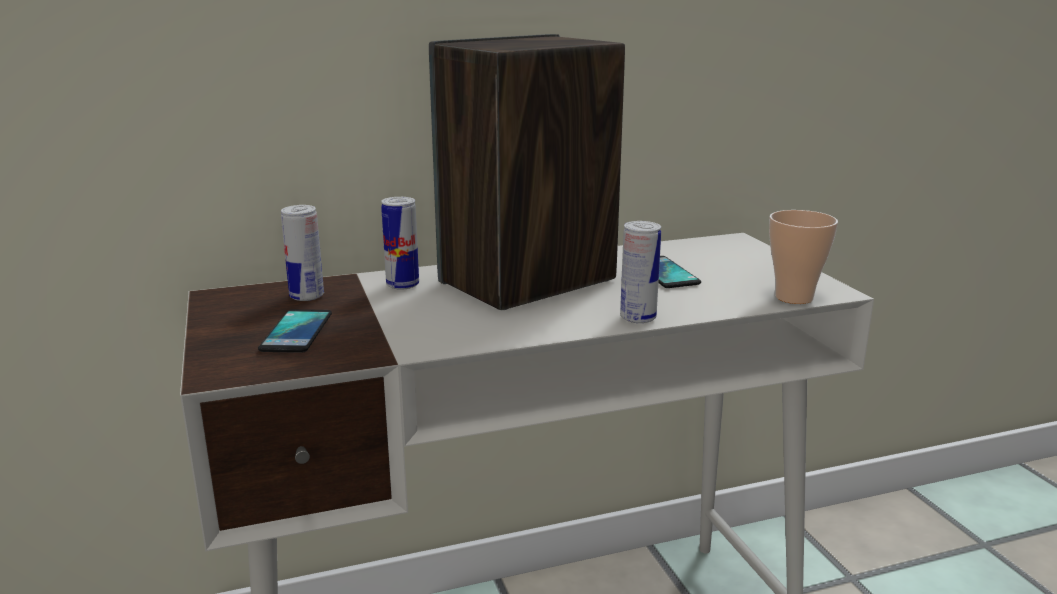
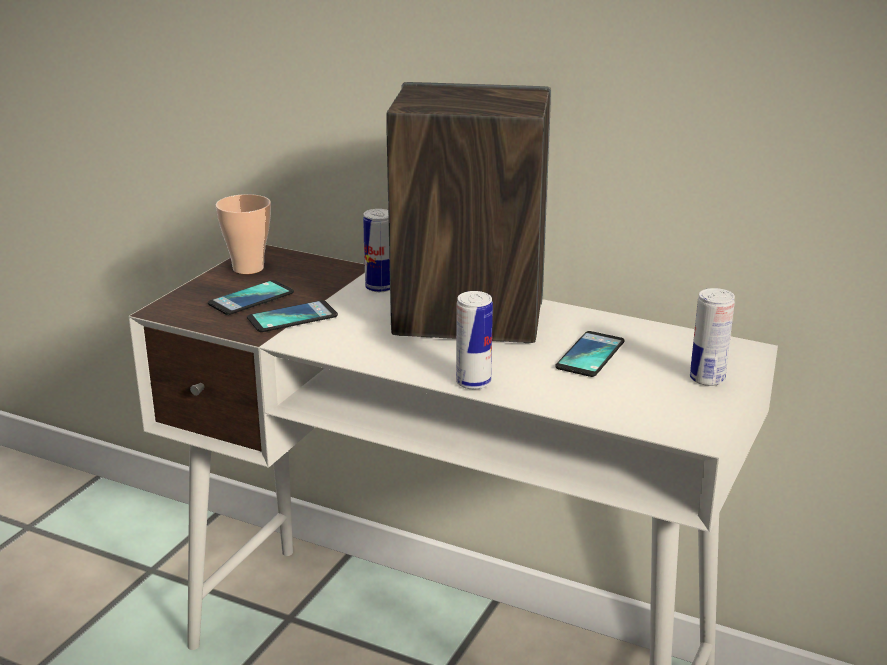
camera: 45 degrees right, 5 degrees up
can [281,205,324,301] -> can moved to [690,288,735,386]
cup [769,210,838,304] -> cup moved to [216,194,271,274]
none -> phone [247,300,338,332]

